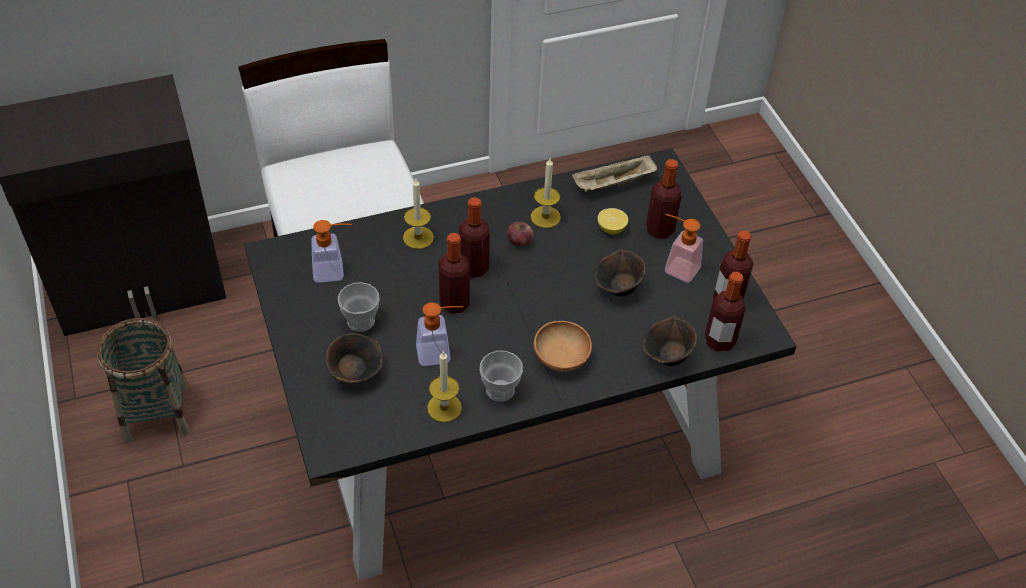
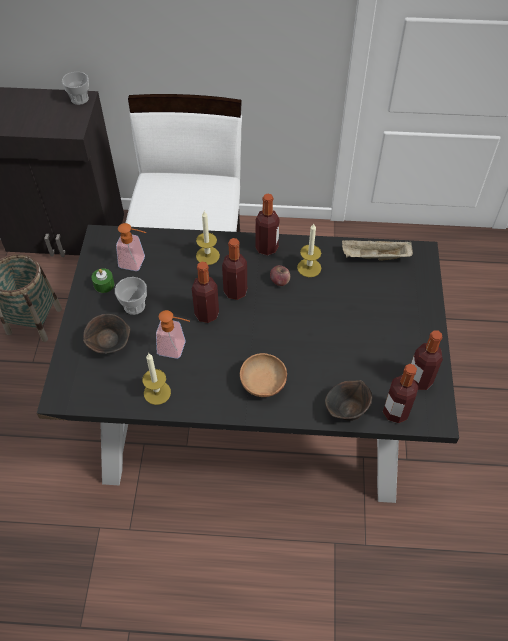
camera: 25 degrees right, 5 degrees up
cup [480,350,523,402] -> cup moved to [62,72,89,105]
brown bowl [594,249,646,297] -> none
lemon [598,208,628,235] -> none
bottle [646,159,682,239] -> bottle moved to [255,194,280,256]
soap dispenser [665,214,703,283] -> none
none -> green candle [92,268,114,293]

